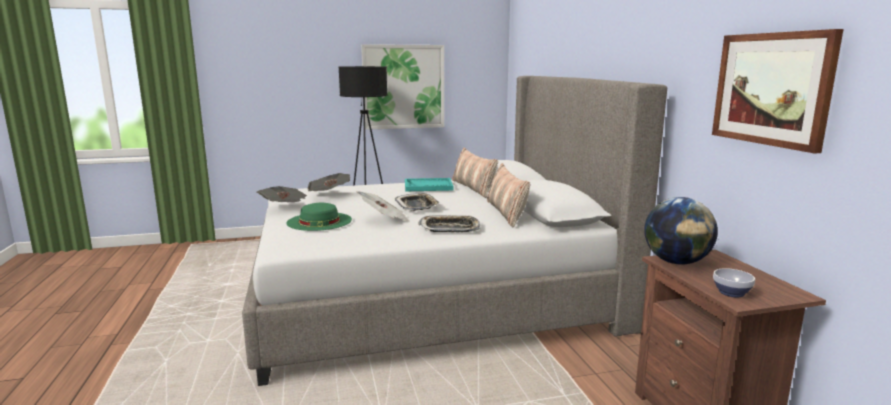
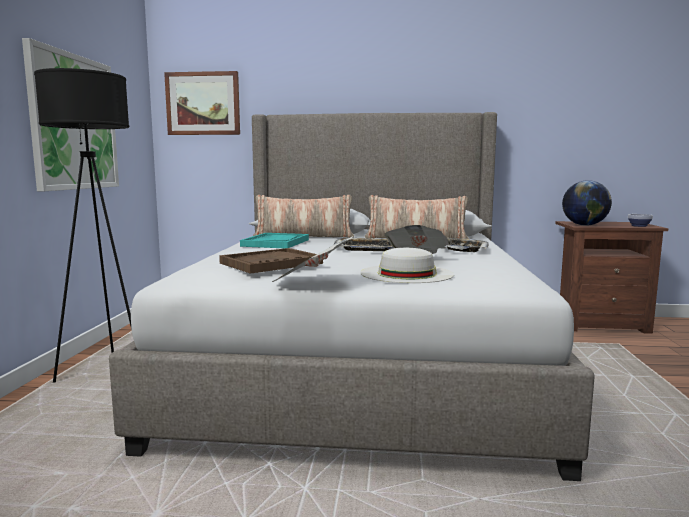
camera: 70 degrees left, 5 degrees down
green hat [287,203,352,231] -> white hat [361,248,454,283]
newspaper [307,173,350,191] -> brown tray [219,248,323,274]
picture [712,29,844,154] -> picture moved to [164,71,240,135]

